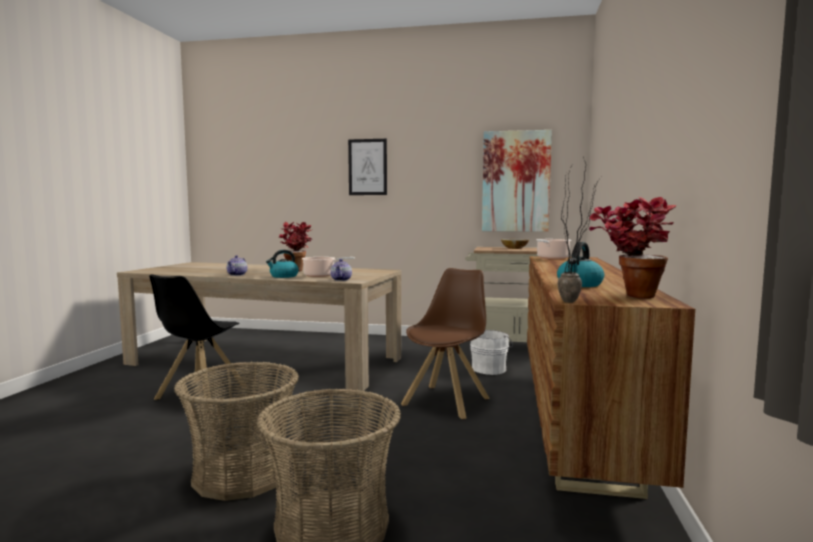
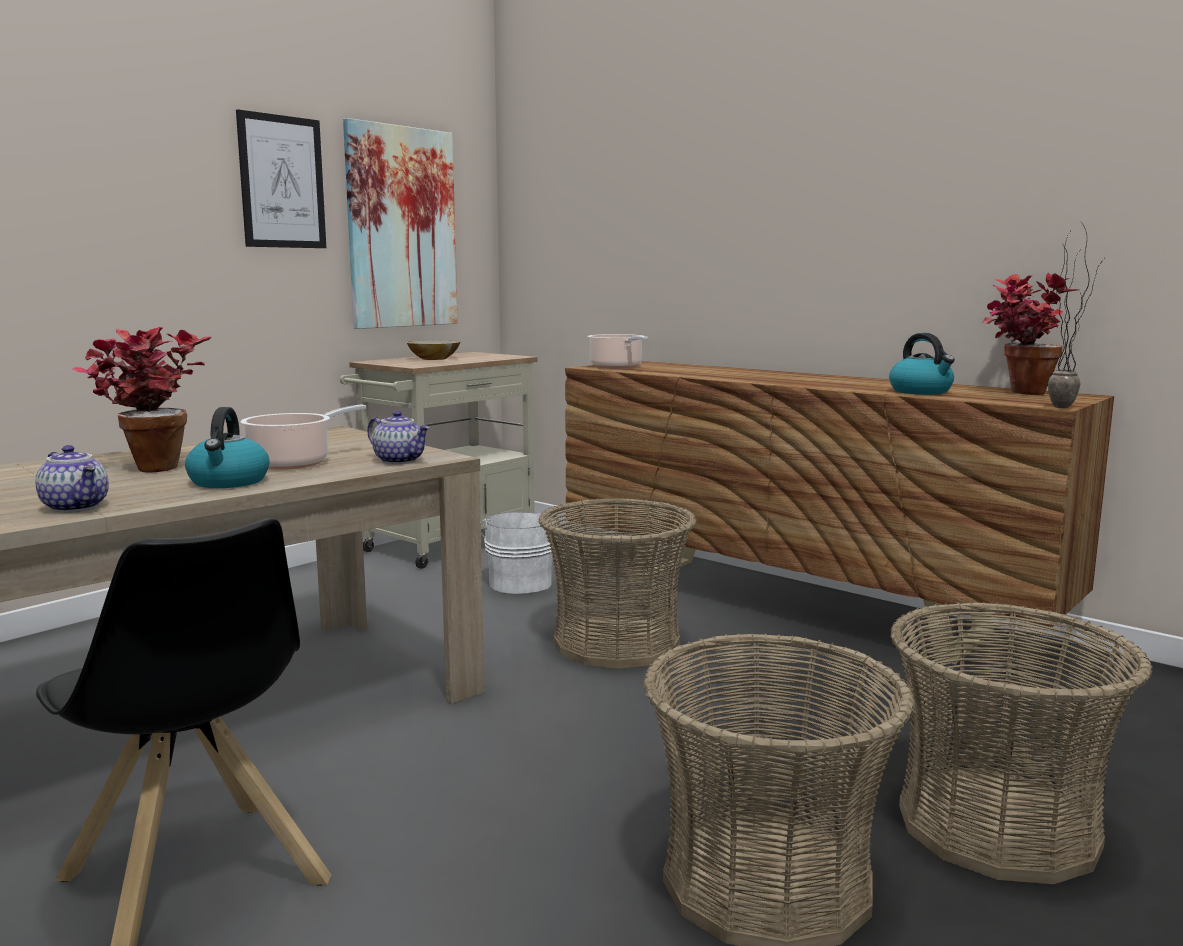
camera: 60 degrees left, 5 degrees up
picture [348,139,387,195] -> picture moved to [236,109,326,248]
brown chair [401,268,490,419] -> basket [538,498,697,669]

